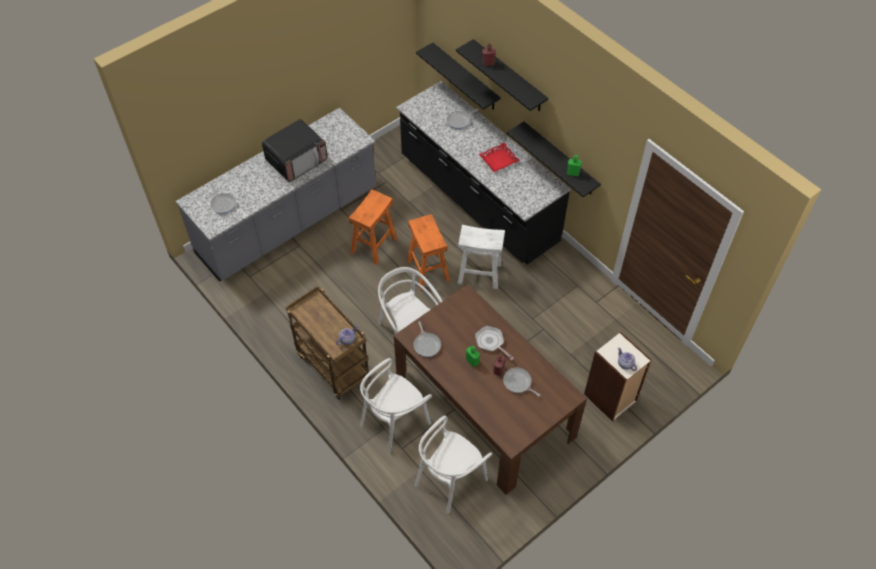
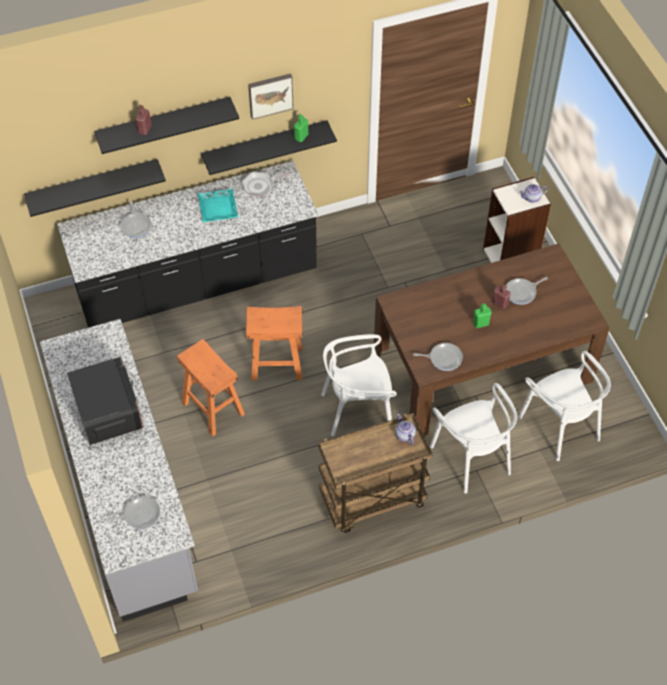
camera: 70 degrees left, 0 degrees up
white stool [458,225,505,289] -> none
frying pan [475,326,514,360] -> frying pan moved to [242,171,293,197]
red tray [479,143,520,172] -> turquoise tray [198,188,238,222]
none -> picture [248,73,294,120]

